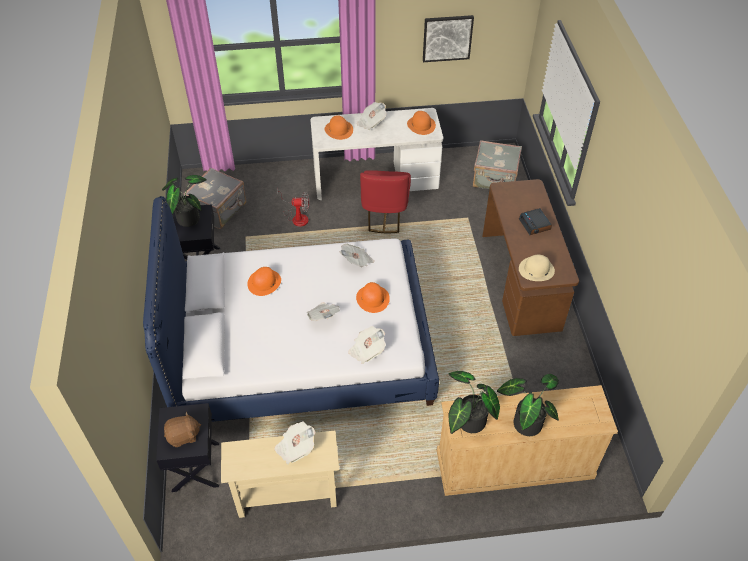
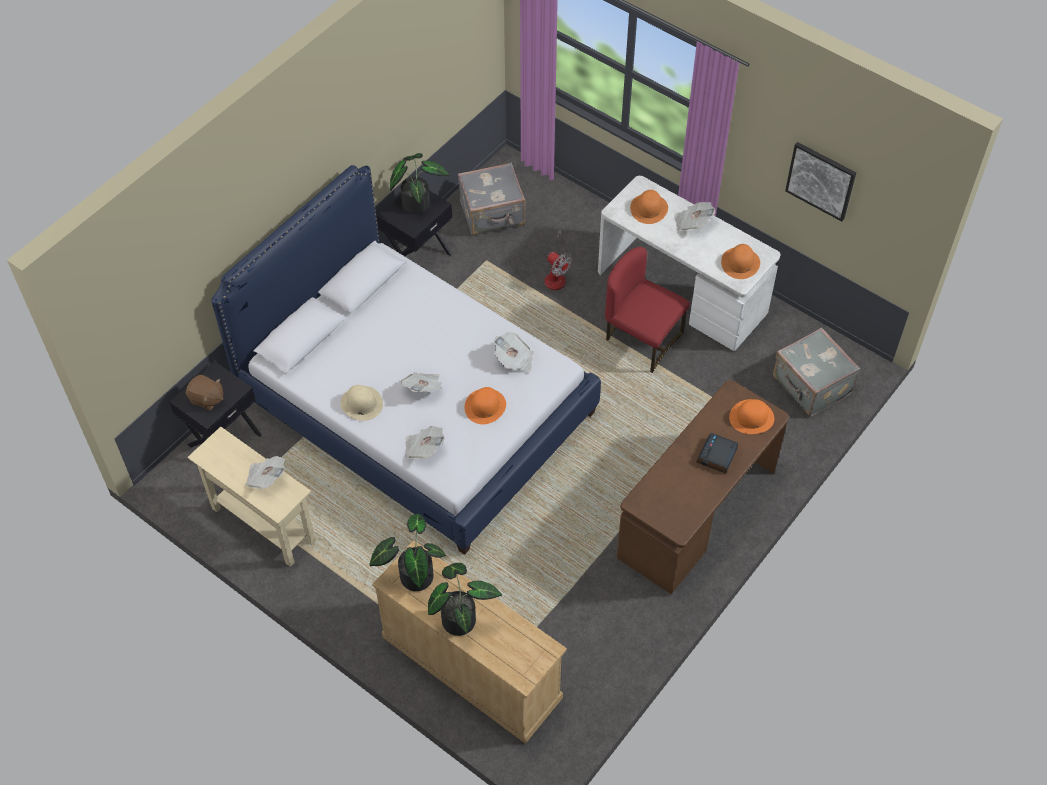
camera: 45 degrees right, 5 degrees up
orange hat [247,267,281,296] -> orange hat moved to [729,399,774,434]
red chair [360,170,411,233] -> red chair turned 75 degrees clockwise [605,247,690,373]
beige hat [519,255,555,281] -> beige hat moved to [340,385,383,421]

